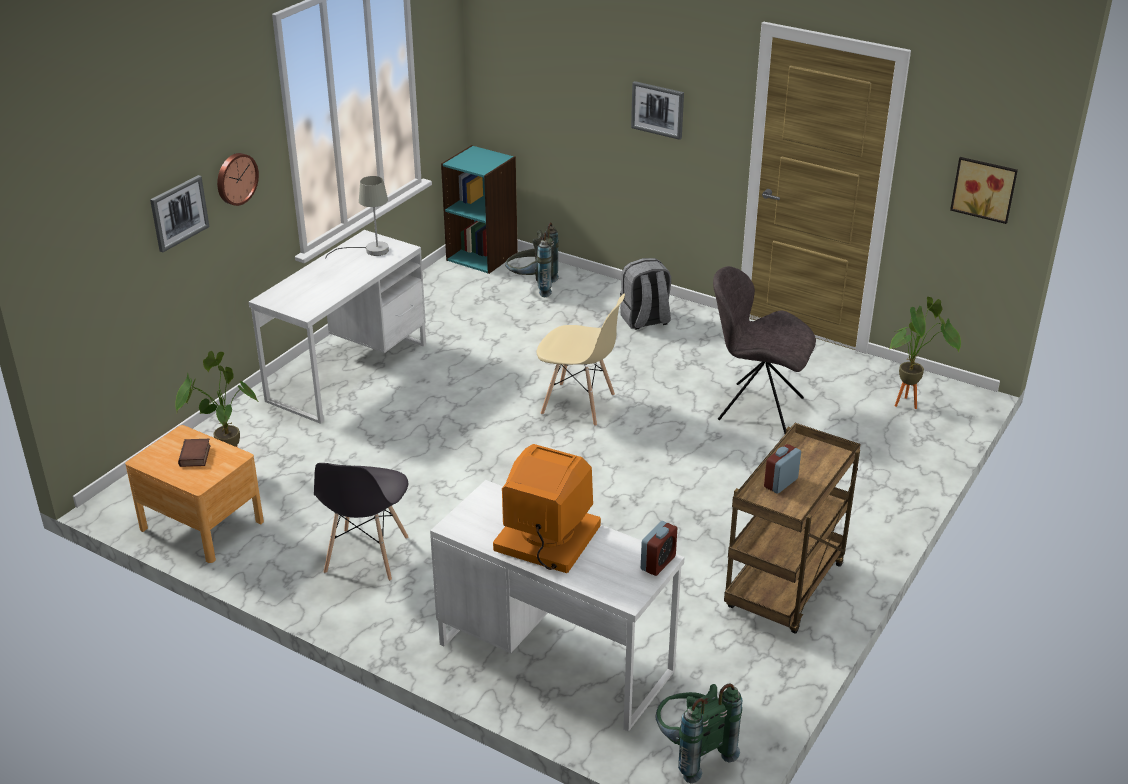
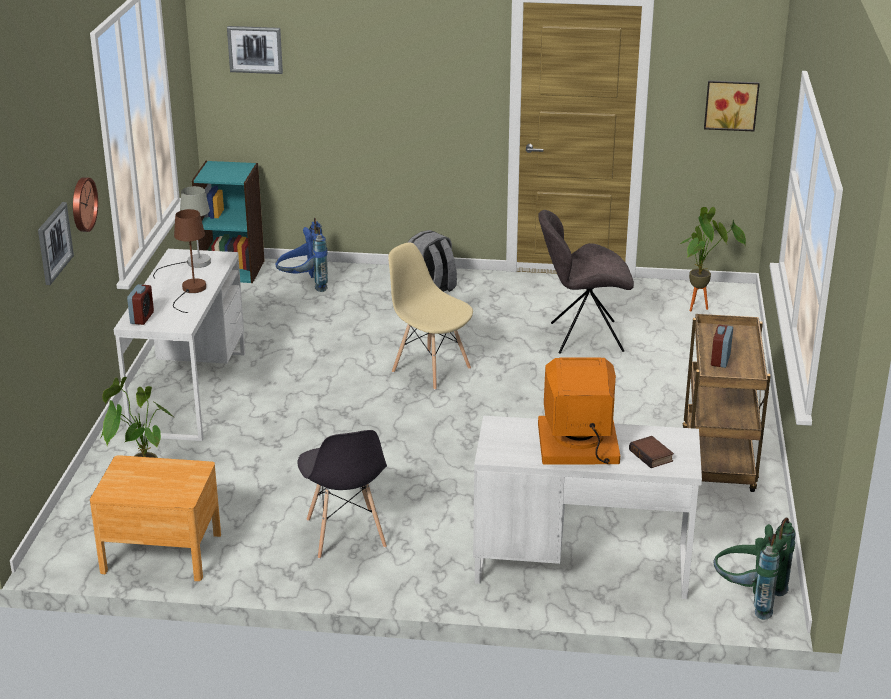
camera: 25 degrees left, 5 degrees down
book [178,439,211,467] -> book moved to [629,436,674,468]
grey backpack [505,222,559,297] -> blue backpack [276,218,328,292]
beige chair [537,293,625,426] -> beige chair turned 135 degrees counterclockwise [388,243,473,390]
picture [631,81,684,140] -> picture moved to [227,26,283,74]
alarm clock [641,521,677,576] -> alarm clock moved to [127,284,154,325]
none -> brown table lamp [173,209,206,313]

